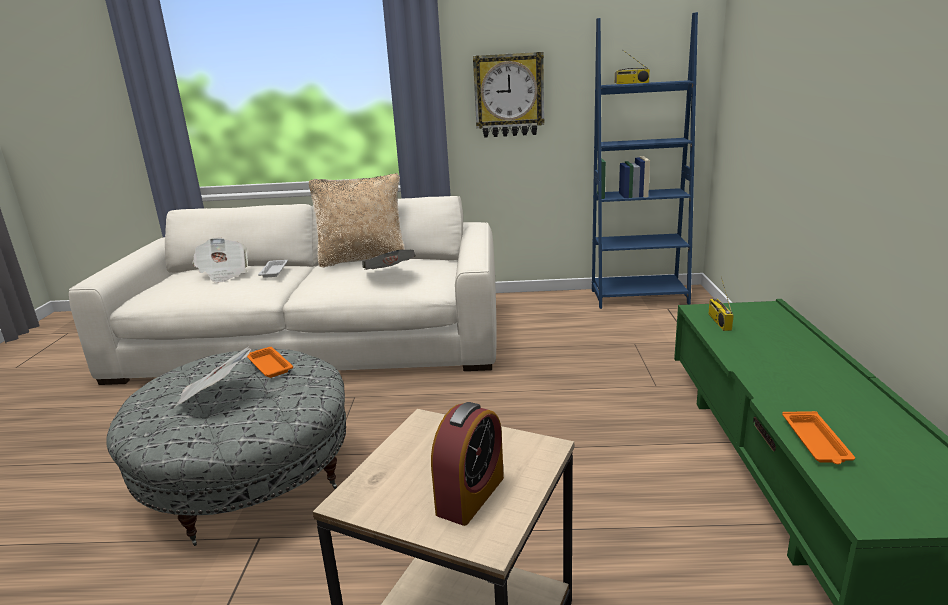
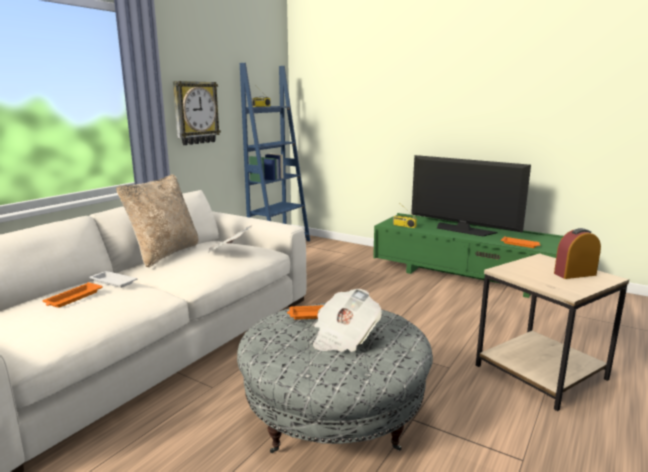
camera: 60 degrees left, 5 degrees down
newspaper [192,237,248,283] -> orange tray [43,282,103,308]
alarm clock [431,402,504,526] -> alarm clock turned 75 degrees counterclockwise [554,228,601,279]
none -> television [411,155,531,236]

